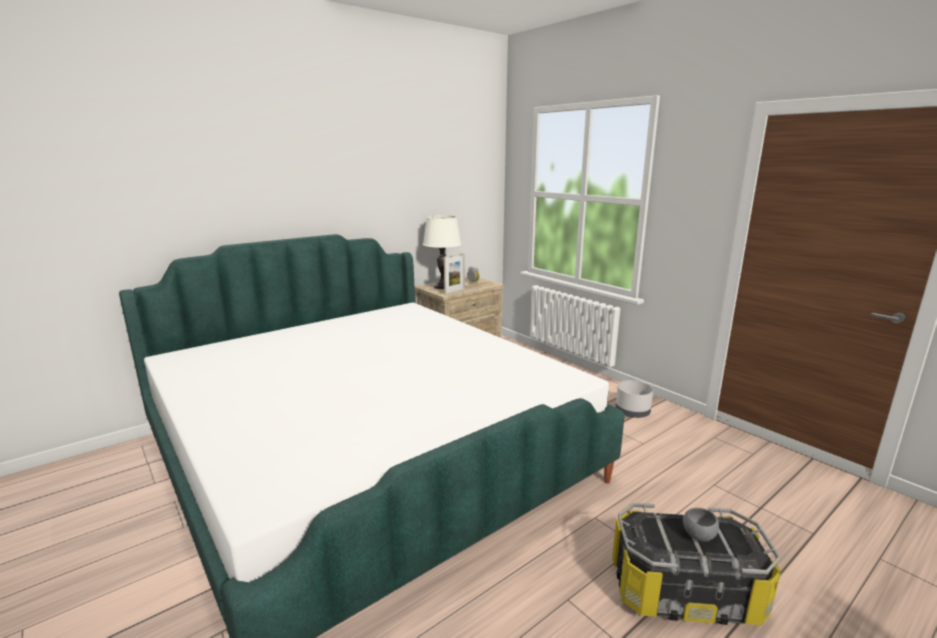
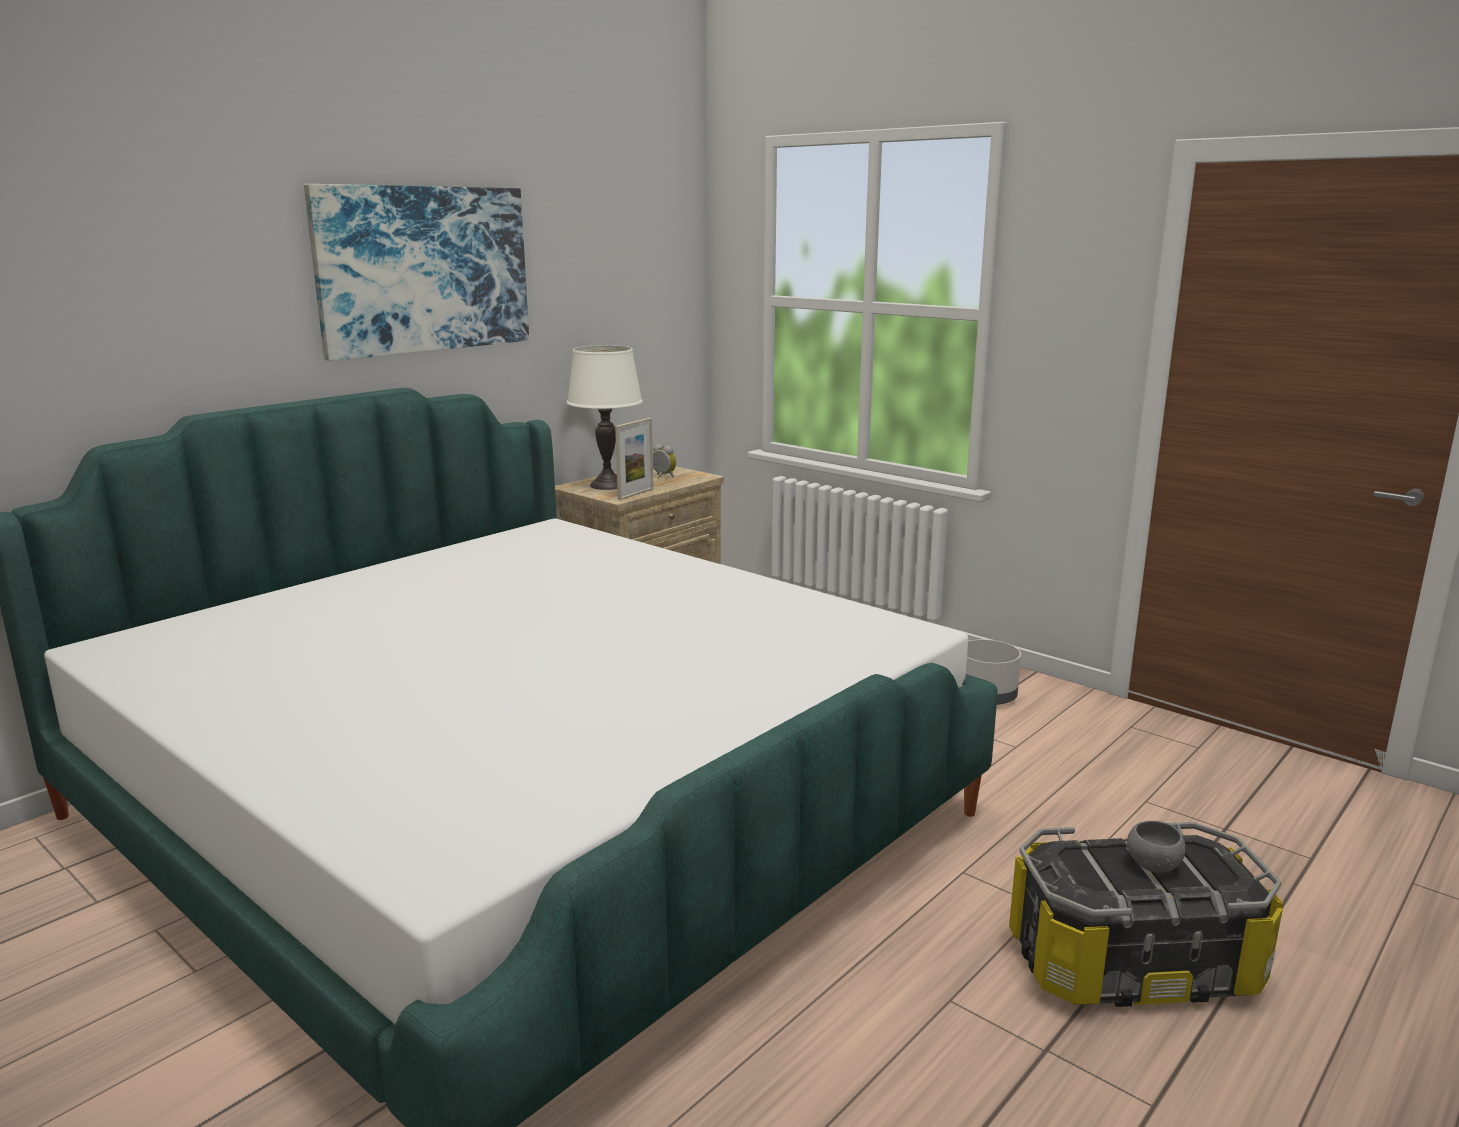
camera: 10 degrees left, 0 degrees up
none -> picture [304,184,529,361]

